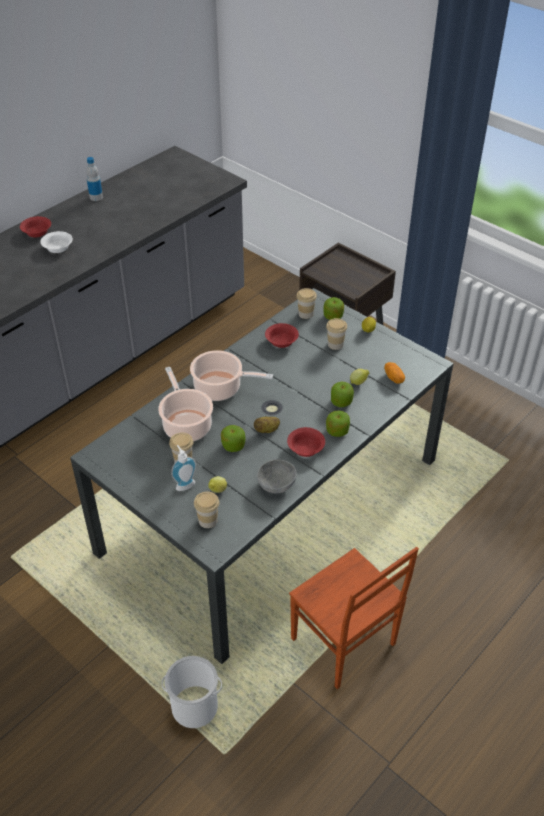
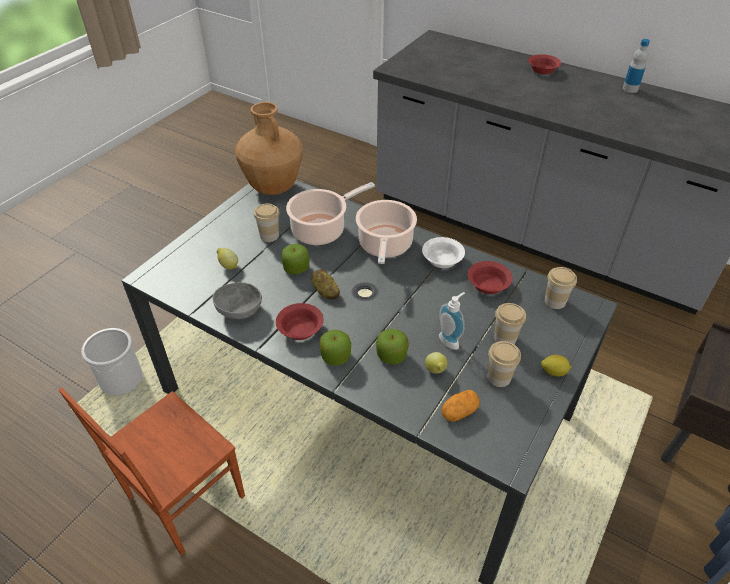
camera: 80 degrees right, 0 degrees up
white bowl [40,231,73,253] -> white bowl moved to [422,237,465,268]
soap dispenser [171,445,196,491] -> soap dispenser moved to [439,292,465,350]
cup [194,492,219,528] -> cup moved to [487,341,521,387]
apple [323,297,344,320] -> none
none -> brown vase [235,102,303,195]

